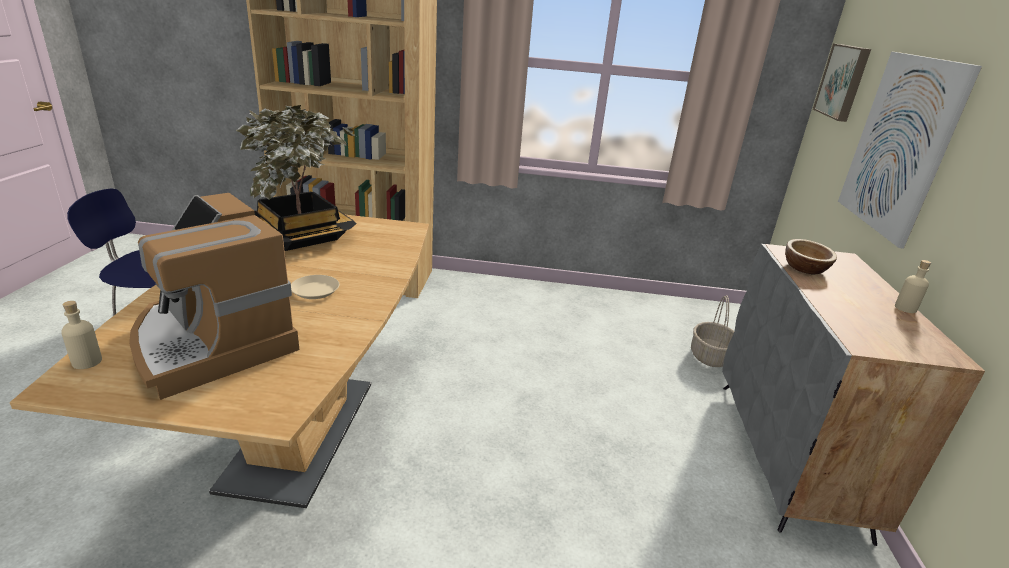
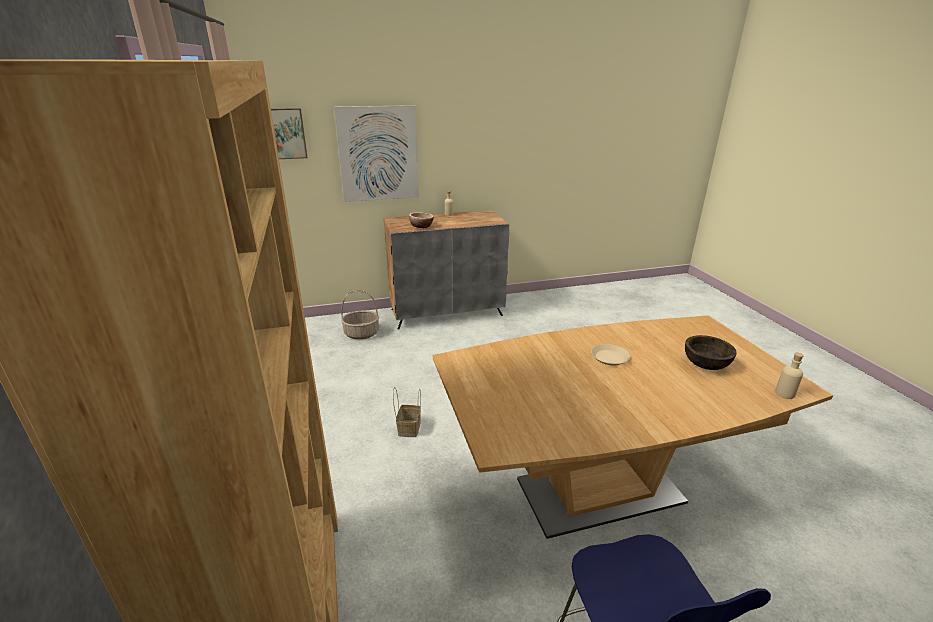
camera: 110 degrees left, 0 degrees up
coffee machine [129,193,299,400] -> brown bowl [685,335,737,370]
potted plant [236,105,356,251] -> none
none -> basket [393,387,421,437]

